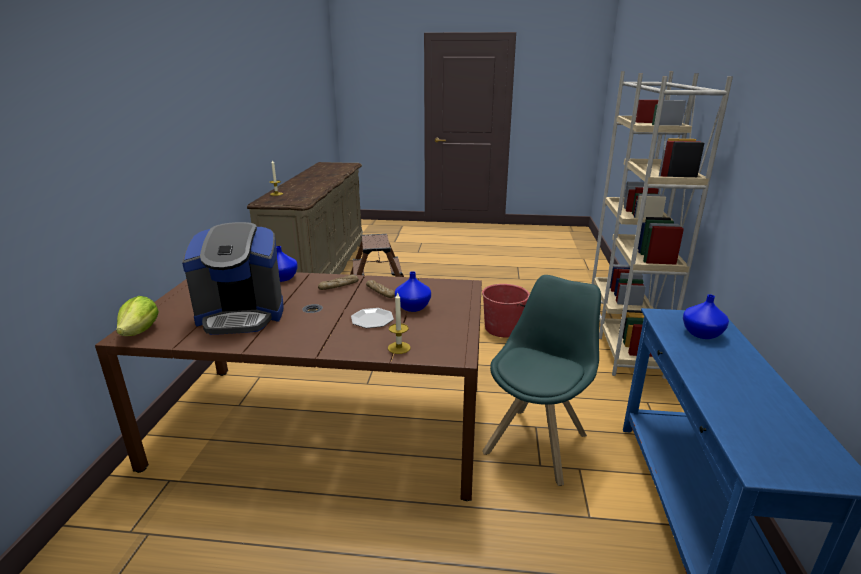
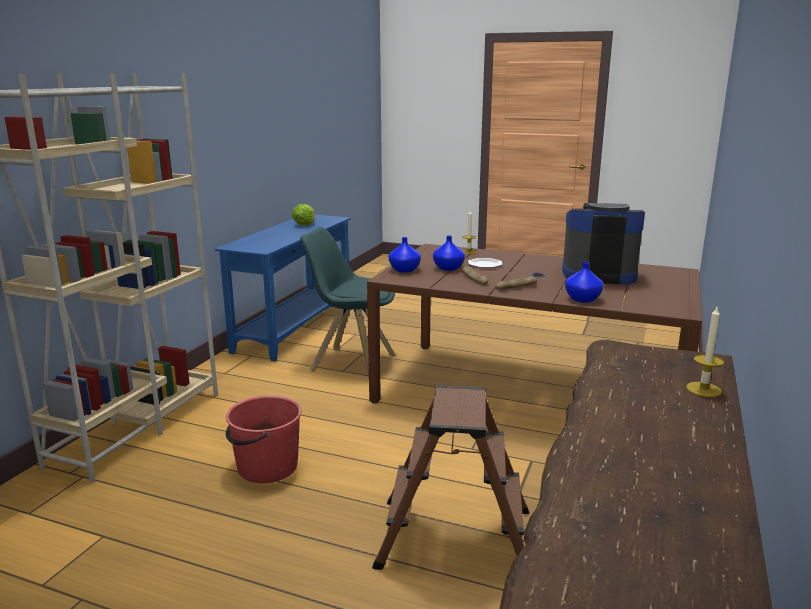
camera: 165 degrees left, 5 degrees down
lettuce [116,296,159,336] -> lettuce moved to [292,204,315,225]
turquoise chair [482,275,601,486] -> turquoise chair turned 60 degrees clockwise [300,227,395,377]
blue vase [683,294,729,339] -> blue vase moved to [389,237,421,273]

